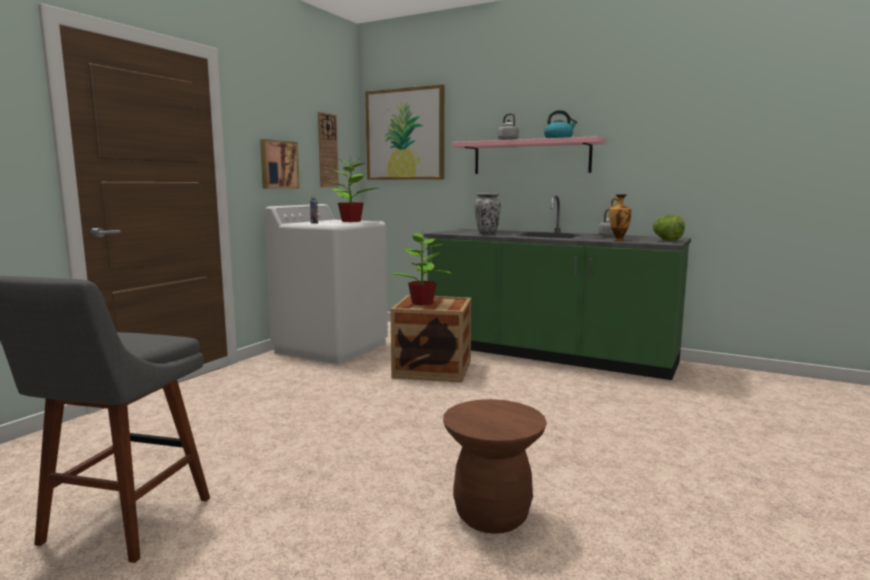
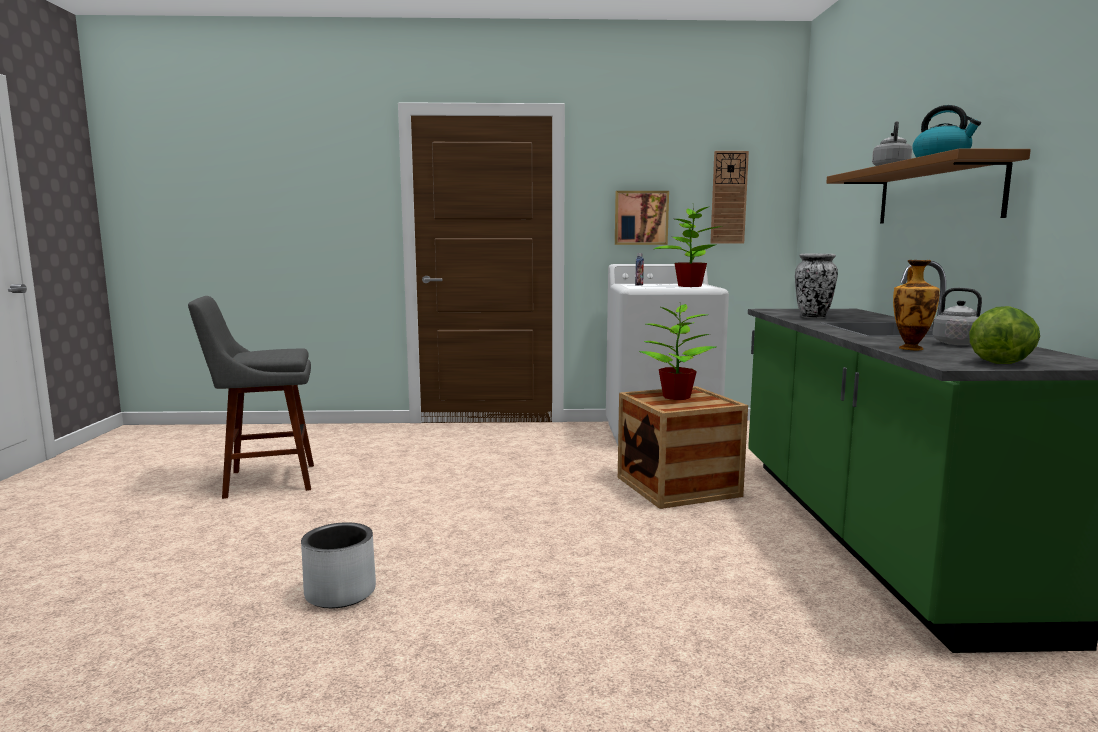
camera: 60 degrees right, 0 degrees up
picture [366,84,444,180] -> none
brown stool [443,399,547,534] -> grey planter [301,522,376,608]
pink shelf [452,136,605,174] -> brown shelf [826,149,1031,223]

